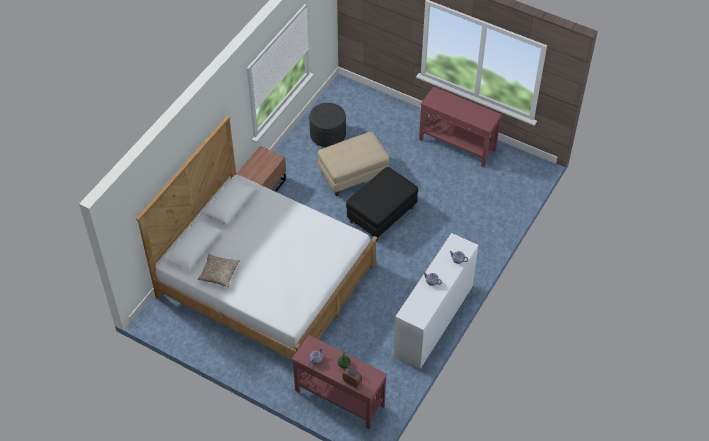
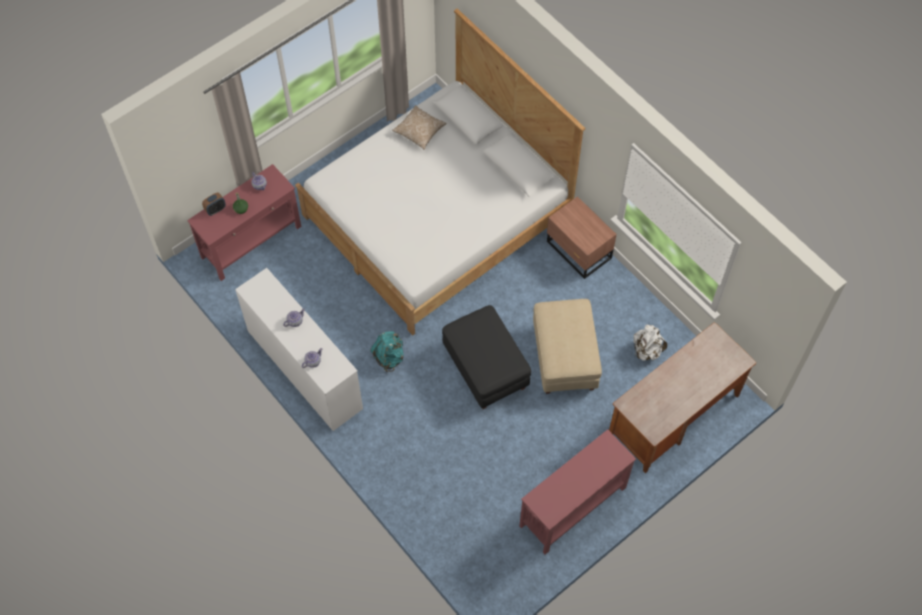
camera: 110 degrees right, 10 degrees up
grey ottoman [309,103,346,147] -> white backpack [633,324,667,361]
none -> turquoise backpack [370,331,404,372]
none -> desk [609,323,756,473]

